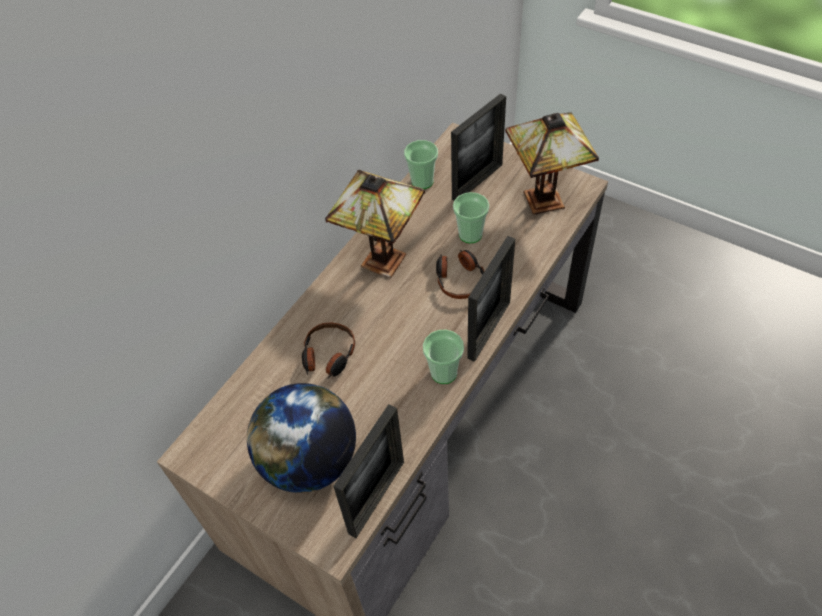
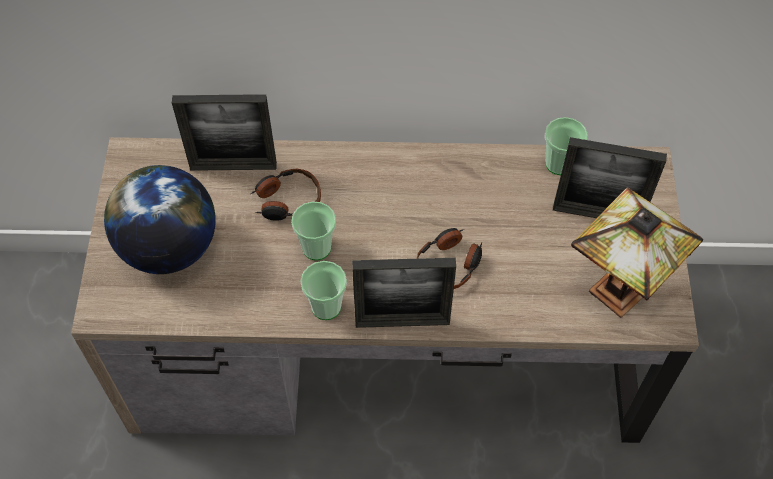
camera: 55 degrees right, 5 degrees up
table lamp [325,170,425,278] -> none
picture frame [333,404,404,538] -> picture frame moved to [172,94,277,171]
cup [453,192,489,244] -> cup moved to [291,202,336,260]

